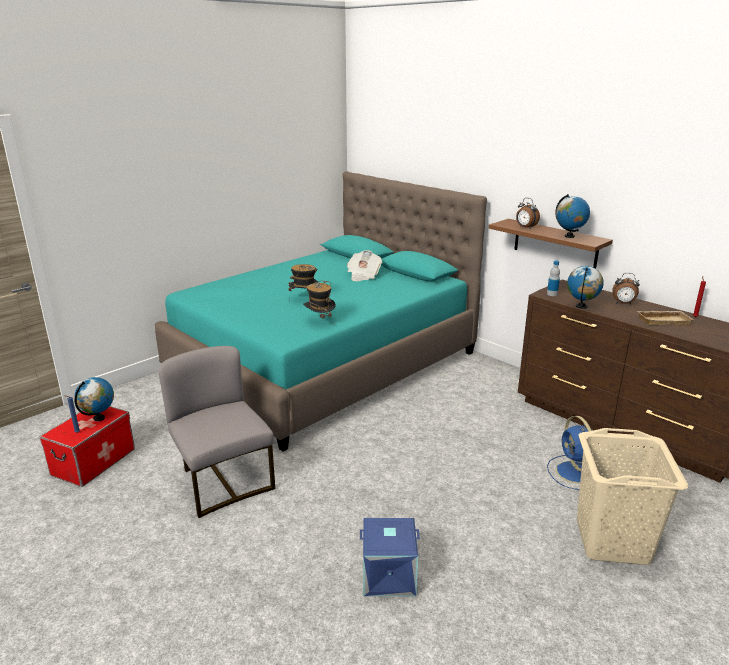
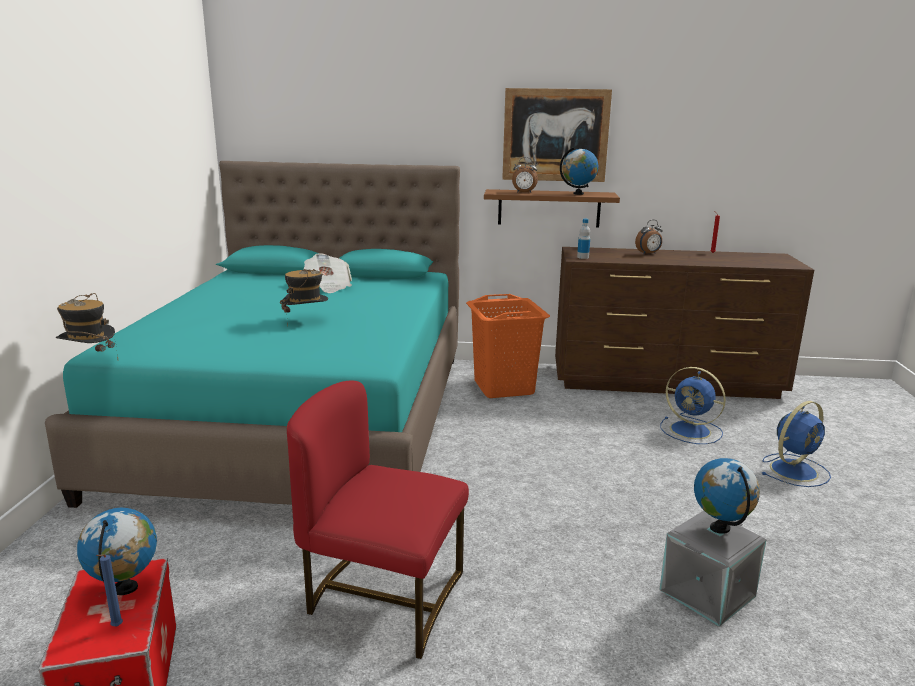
camera: 40 degrees left, 5 degrees down
grey chair [158,346,275,518] -> red chair [287,380,469,659]
hat [303,281,336,319] -> hat moved to [56,293,118,359]
blue storage box [360,518,420,596] -> grey storage box [659,511,766,627]
globe [567,266,604,309] -> globe moved to [694,458,760,534]
beige laundry basket [577,428,688,565] -> blue fan [762,401,831,487]
beige tray [637,311,694,325] -> none
none -> orange laundry basket [466,294,550,398]
none -> picture [502,88,612,182]

